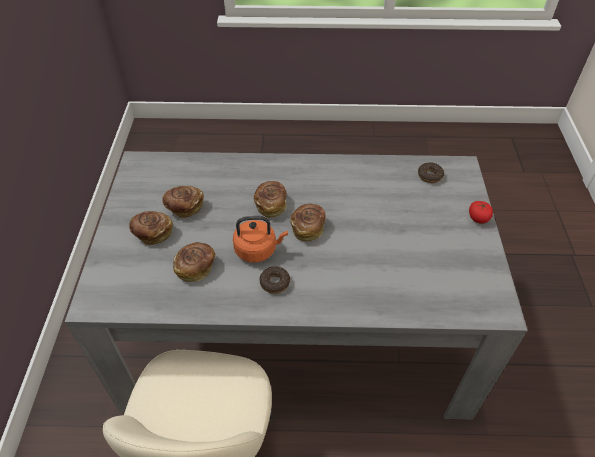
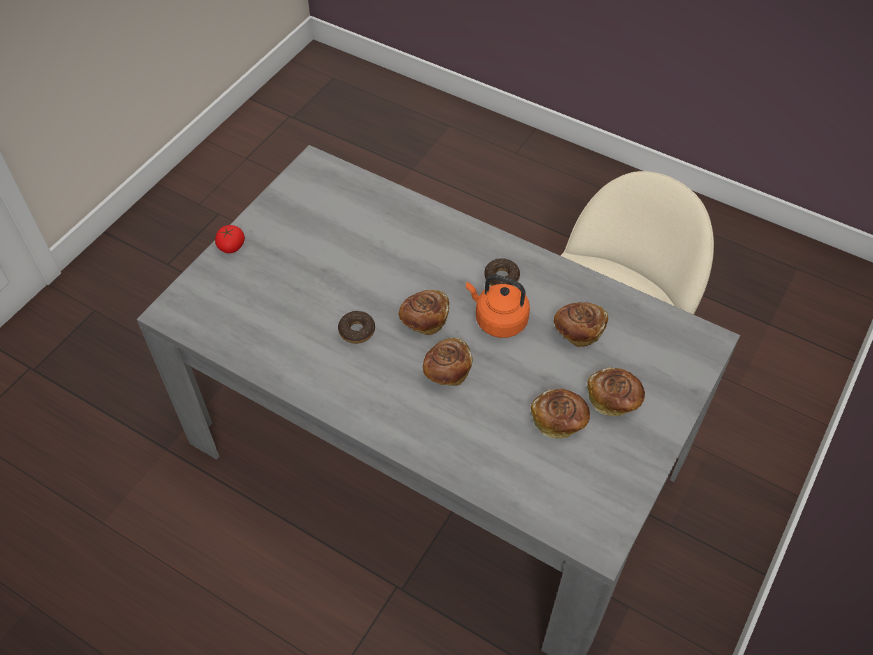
camera: 150 degrees left, 5 degrees up
donut [418,162,444,183] -> donut moved to [338,311,375,344]

